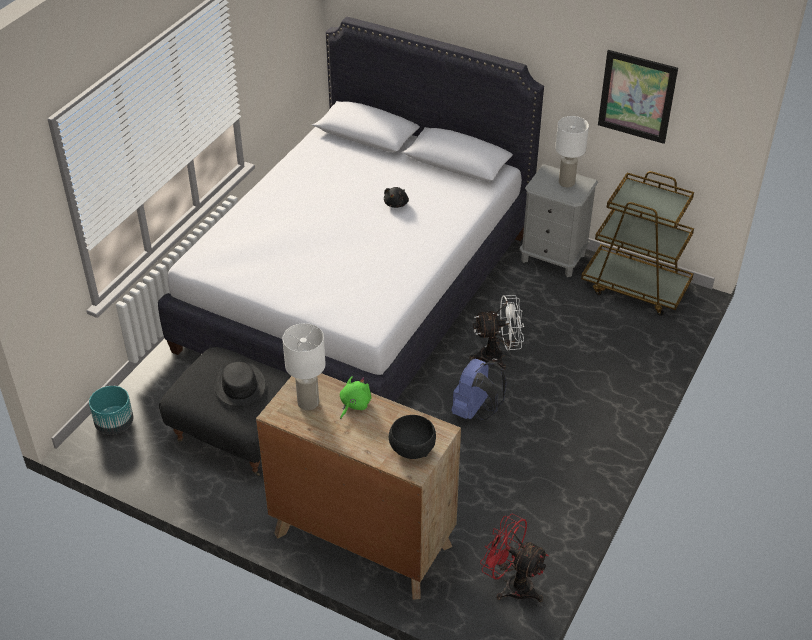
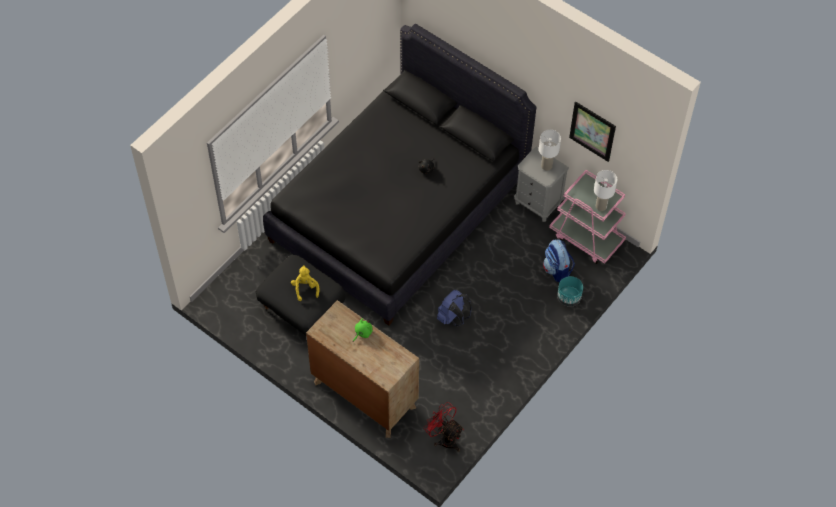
camera: 10 degrees right, 15 degrees up
turquoise planter [89,386,133,434] -> turquoise planter moved to [557,276,583,307]
white bed [158,17,544,402] -> black bed [263,24,537,326]
black hat [214,362,265,407] -> yellow plush toy [291,265,319,301]
white table lamp [282,323,326,410] -> white table lamp moved to [594,170,618,211]
black bowl [389,415,436,459] -> none
white fan [469,295,524,370] -> none
brown cart [581,171,694,316] -> pink cart [549,170,626,264]
none -> backpack [543,239,575,282]

